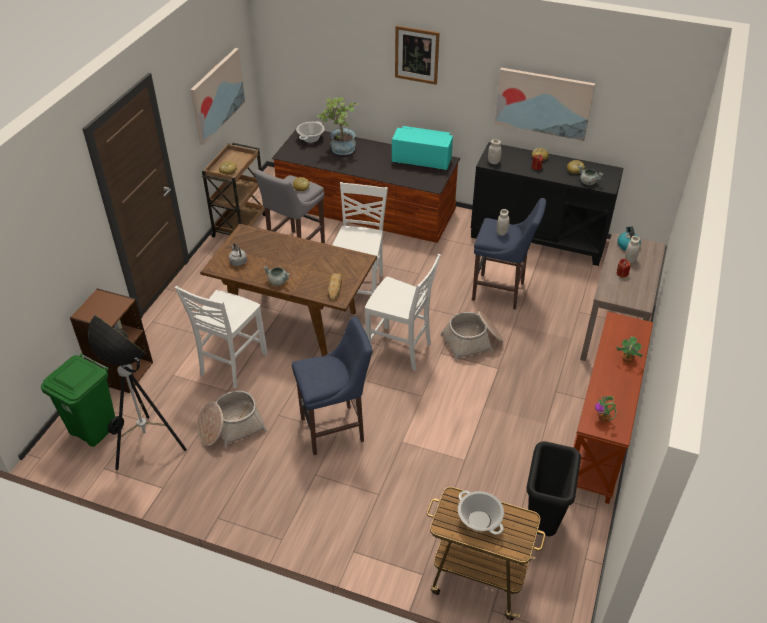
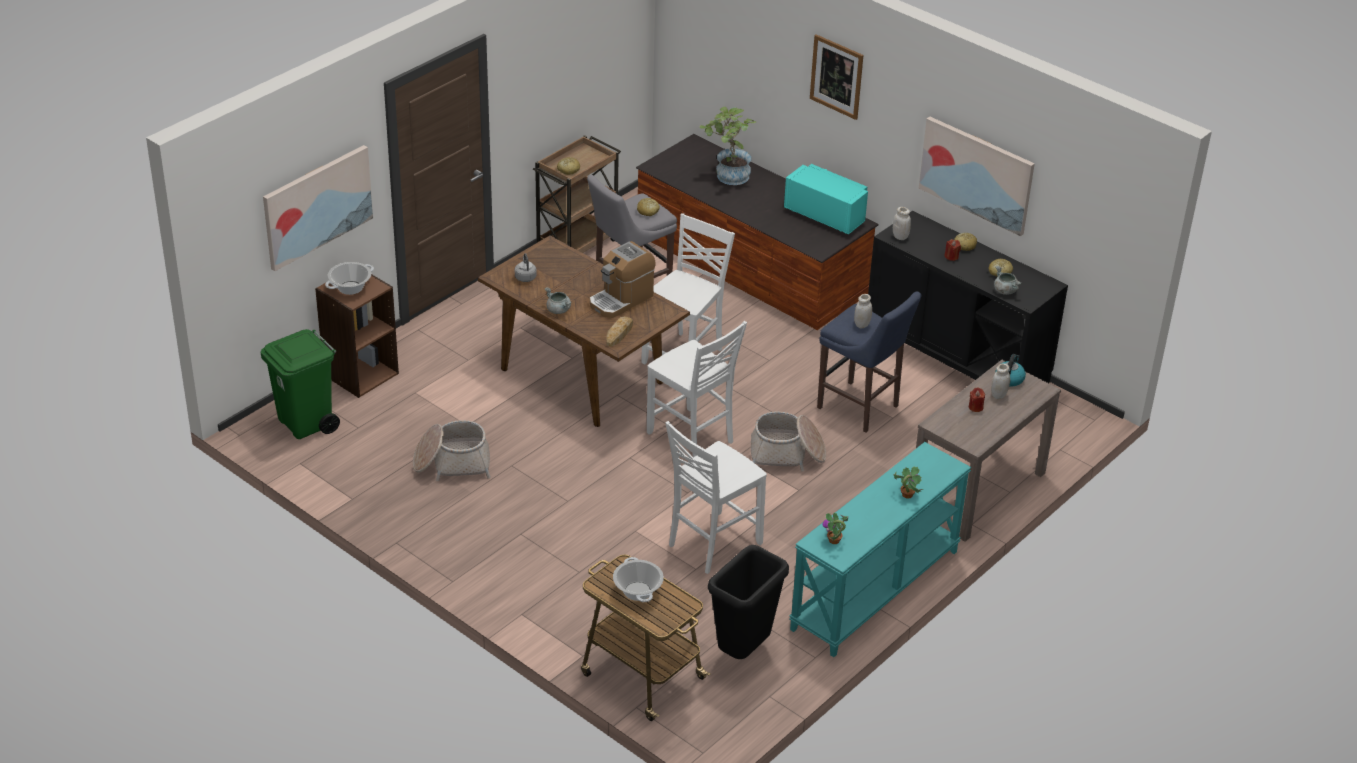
camera: 20 degrees right, 5 degrees down
floor lamp [88,315,187,470] -> none
white chair [175,286,268,388] -> white chair moved to [665,421,767,574]
picture [190,48,245,145] -> picture moved to [263,145,373,271]
blue stool [292,316,373,455] -> none
cooking pot [296,122,325,143] -> cooking pot moved to [325,262,374,295]
brown console table [573,312,653,504] -> turquoise console table [789,442,971,657]
none -> coffee machine [590,241,656,318]

